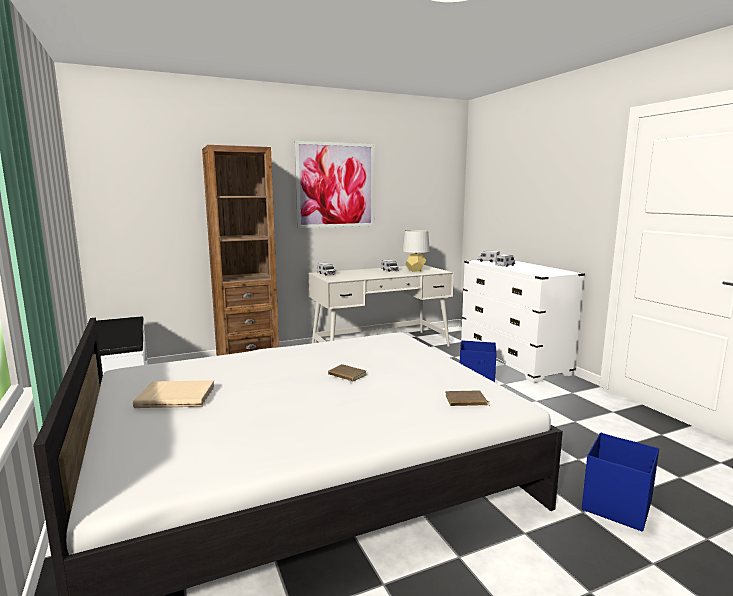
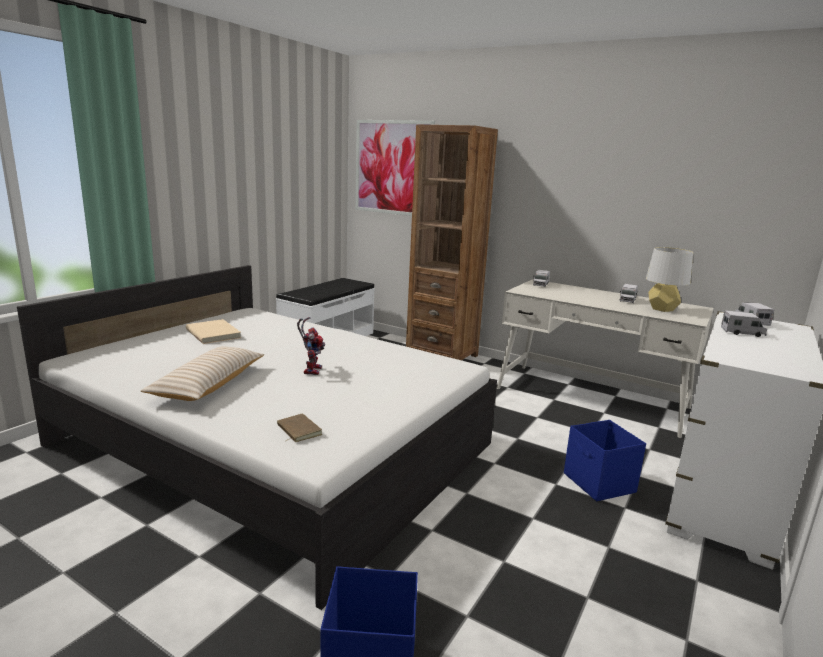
camera: 55 degrees right, 5 degrees up
picture [295,141,374,228] -> picture moved to [355,120,435,216]
brown book [328,364,367,381] -> toy robot [297,317,325,375]
none -> beige pillow [141,346,264,401]

